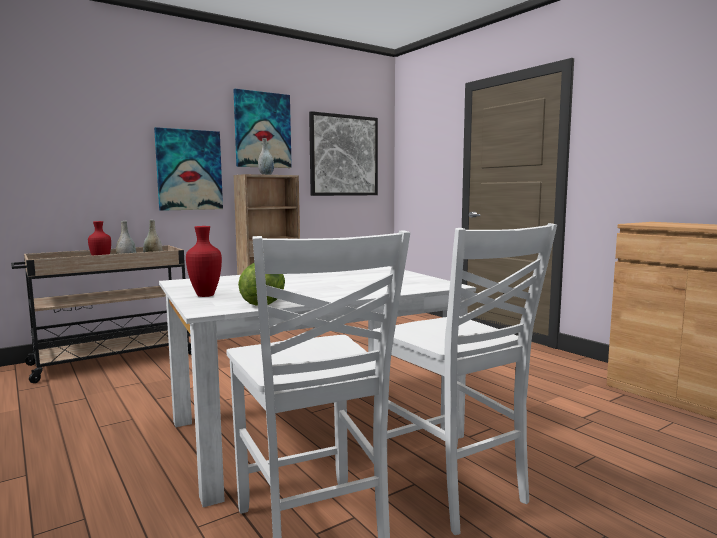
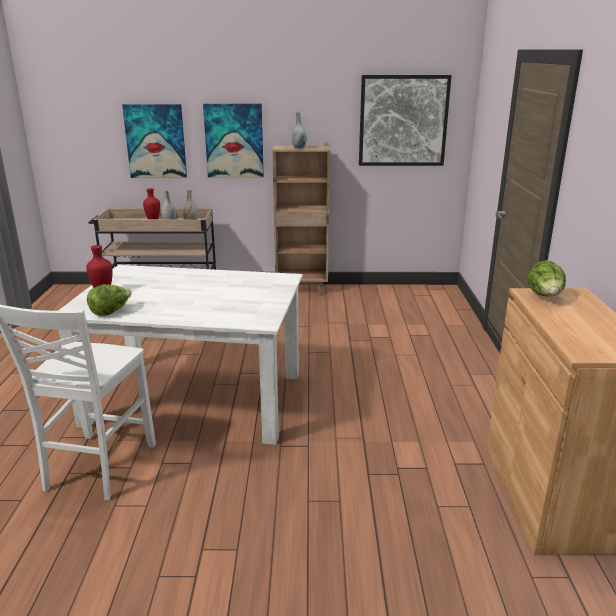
camera: 35 degrees right, 15 degrees up
picture [233,89,292,168] -> picture moved to [122,104,187,178]
white chair [373,223,557,535] -> none
none -> lettuce [528,260,566,297]

